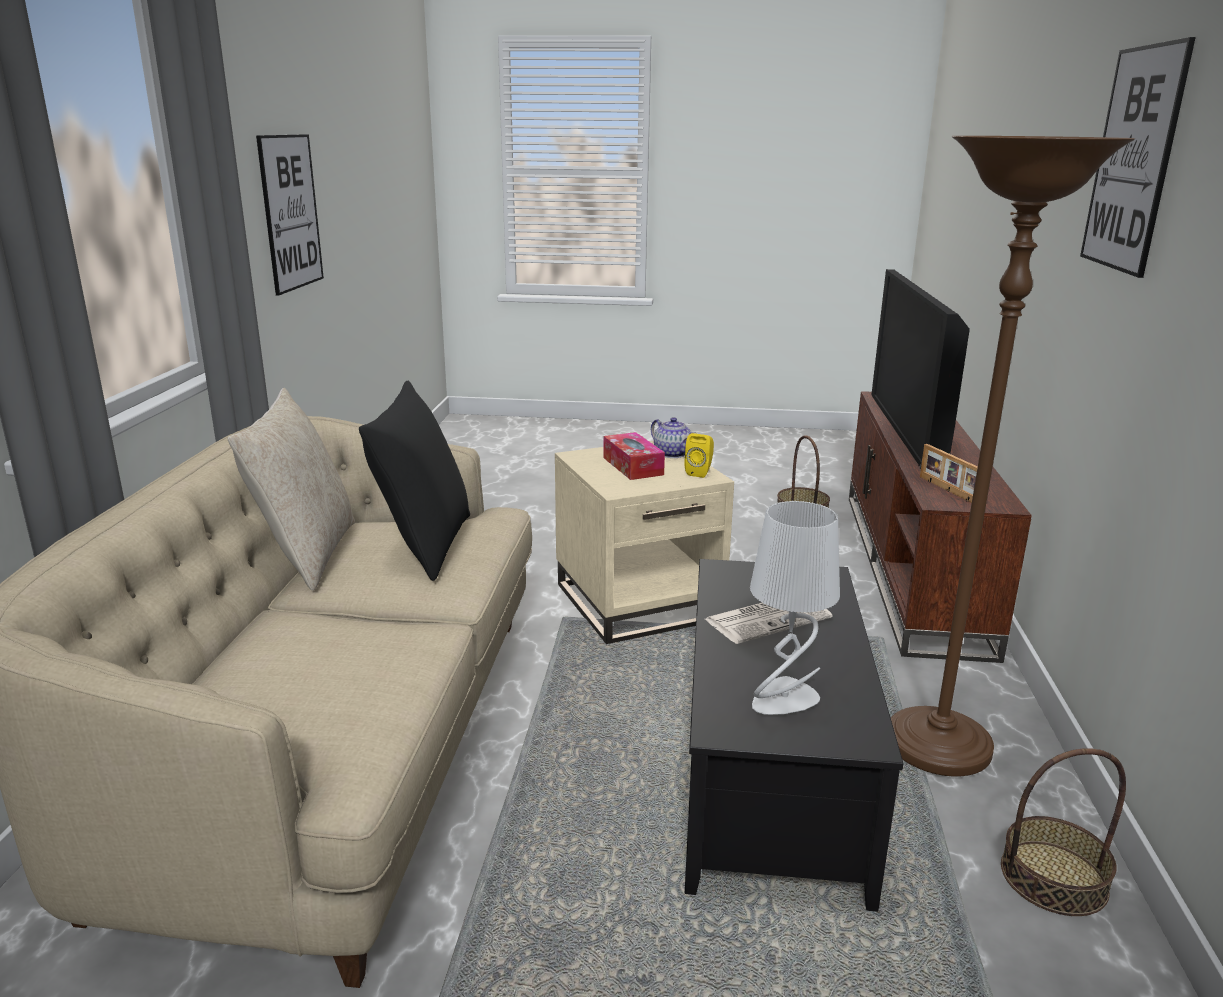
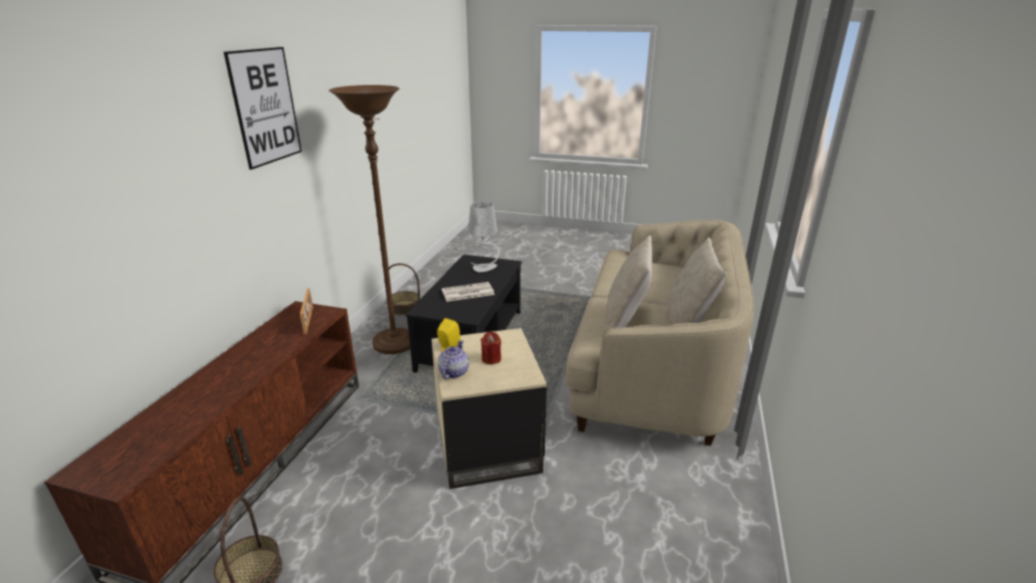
camera: 170 degrees left, 5 degrees up
picture [256,134,324,295] -> none
black pillow [359,381,470,581] -> beige pillow [605,235,653,331]
tissue box [603,432,665,480] -> red candle [481,332,501,364]
teapot [651,417,697,458] -> teapot turned 45 degrees clockwise [438,340,469,379]
television [871,269,970,469] -> none

